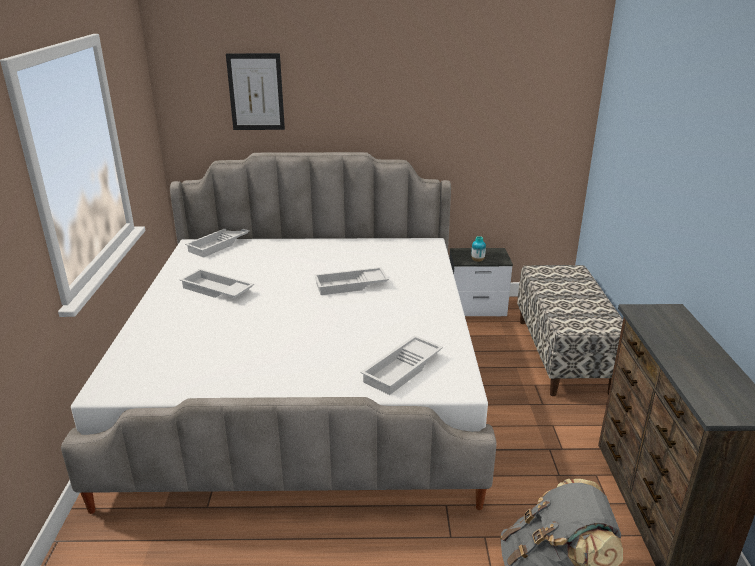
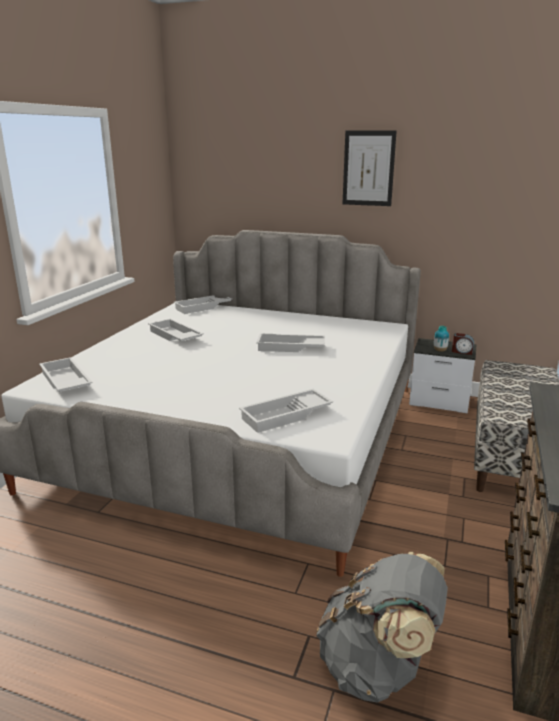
camera: 20 degrees right, 5 degrees down
picture [226,53,285,130] -> picture moved to [342,130,397,206]
none -> white tray [39,357,92,392]
none -> alarm clock [452,333,474,355]

